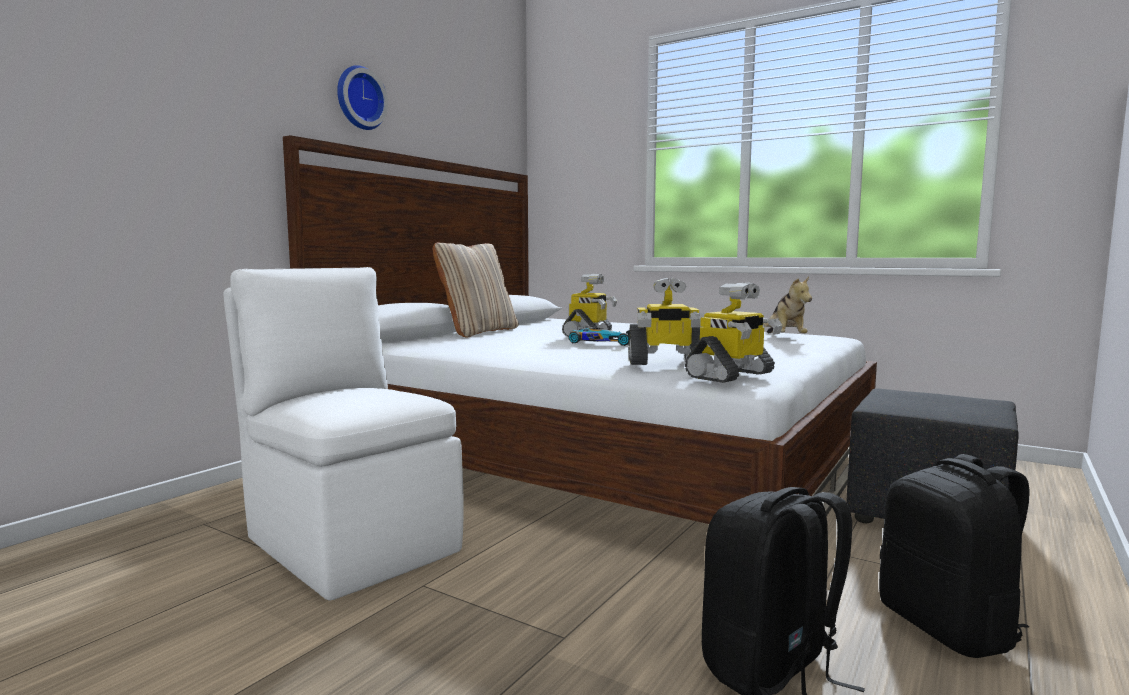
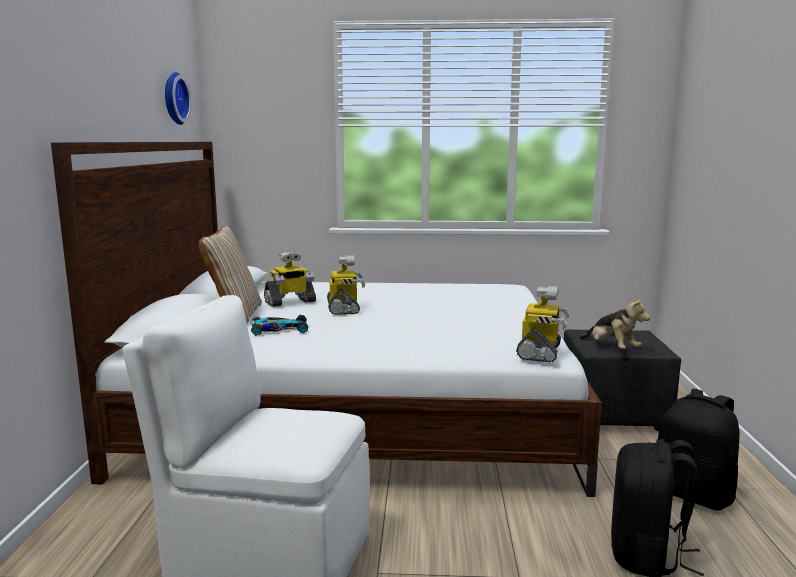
camera: 30 degrees left, 5 degrees up
wall clock [337,65,388,130] -> wall clock moved to [165,72,191,125]
toy car [568,327,629,346] -> toy car moved to [250,315,308,336]
toy robot [628,278,704,365] -> toy robot moved to [264,252,316,307]
plush toy [763,277,812,333] -> plush toy moved to [580,296,650,349]

